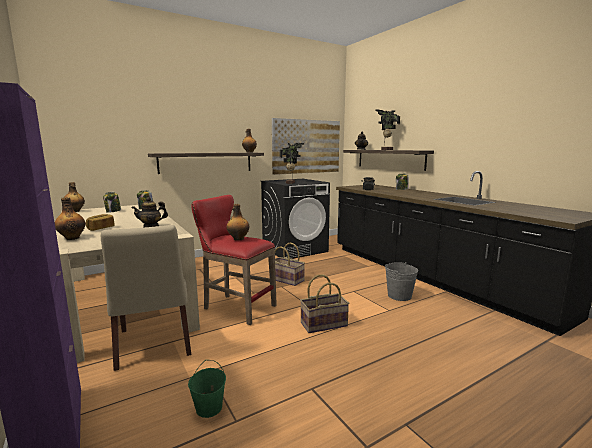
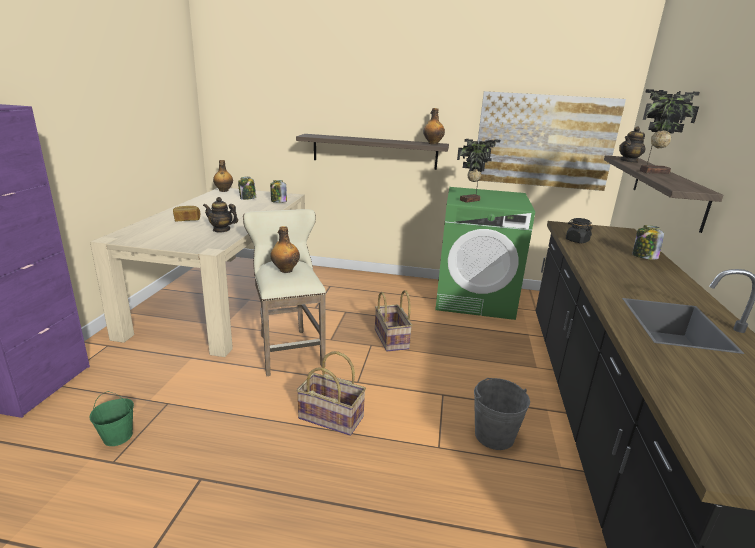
camera: 40 degrees right, 10 degrees up
bottle [55,197,85,240] -> none
beige chair [101,225,191,371] -> none
red stool [192,195,277,325] -> beige stool [243,209,326,376]
black washing machine [261,179,330,259] -> green washing machine [435,187,535,320]

